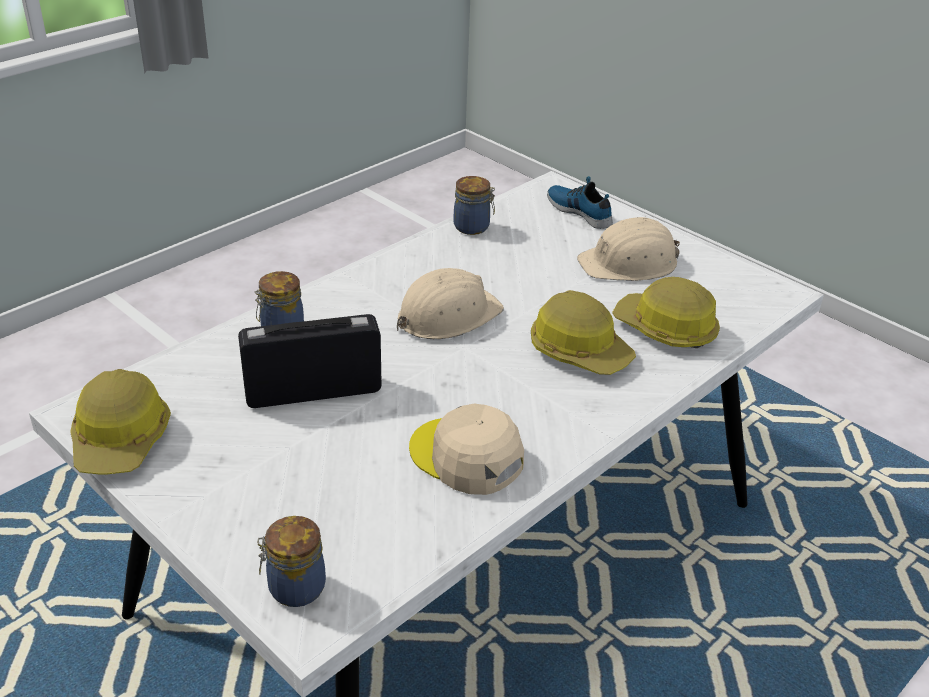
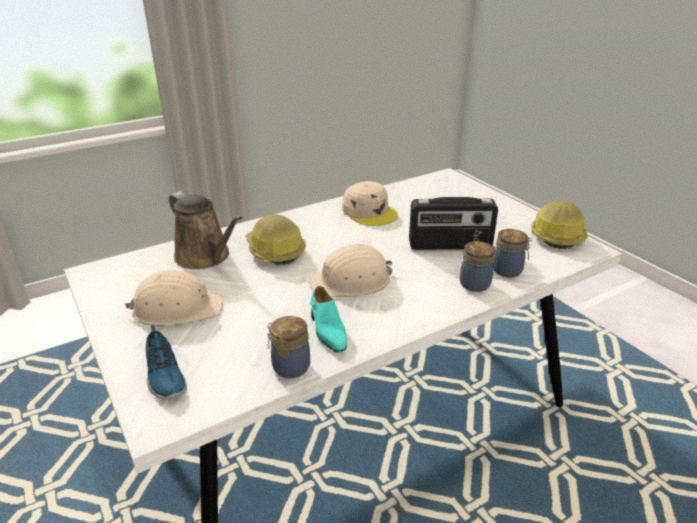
camera: 165 degrees left, 5 degrees down
jar [257,516,326,607] -> jar moved to [493,229,532,278]
hard hat [612,277,720,348] -> brown watering can [169,191,242,269]
none -> turquoise shoe [310,286,347,353]

